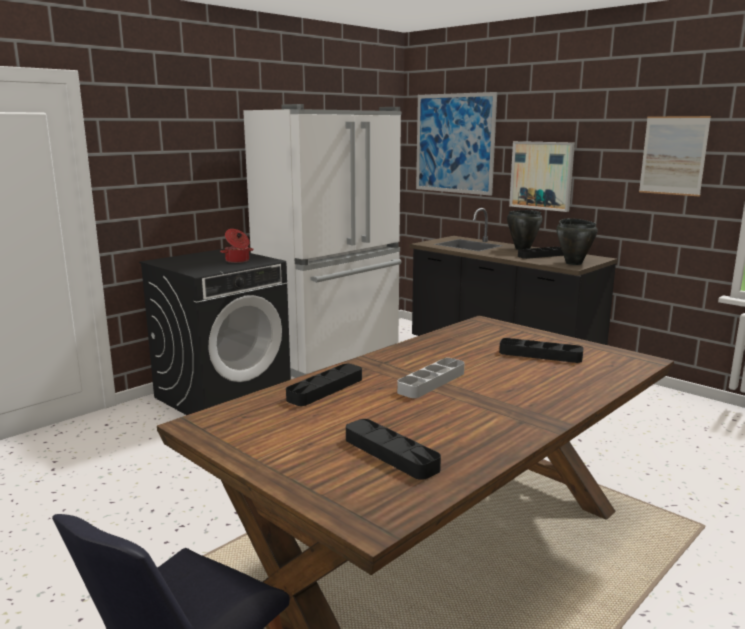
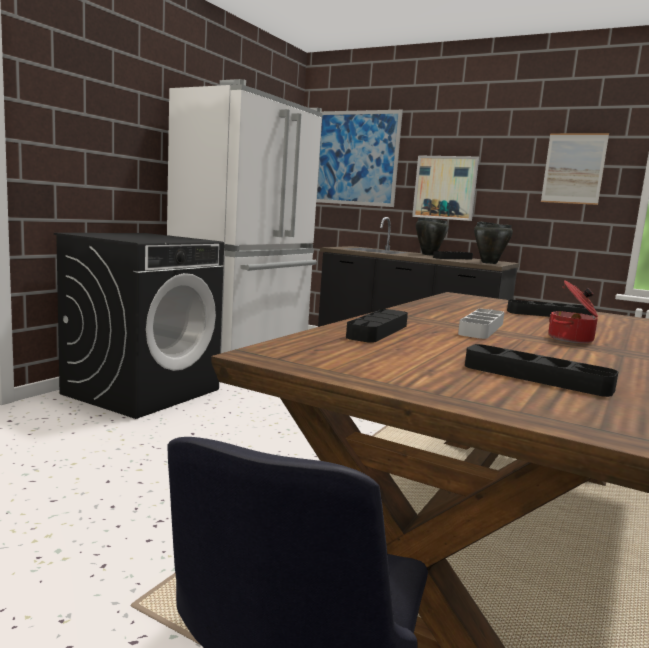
camera: 15 degrees left, 5 degrees down
cooking pot [220,229,254,263] -> cooking pot moved to [548,280,598,343]

